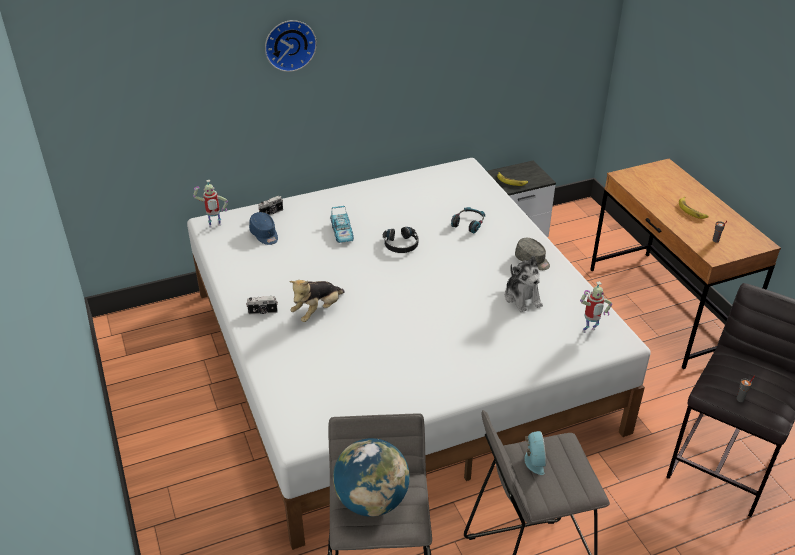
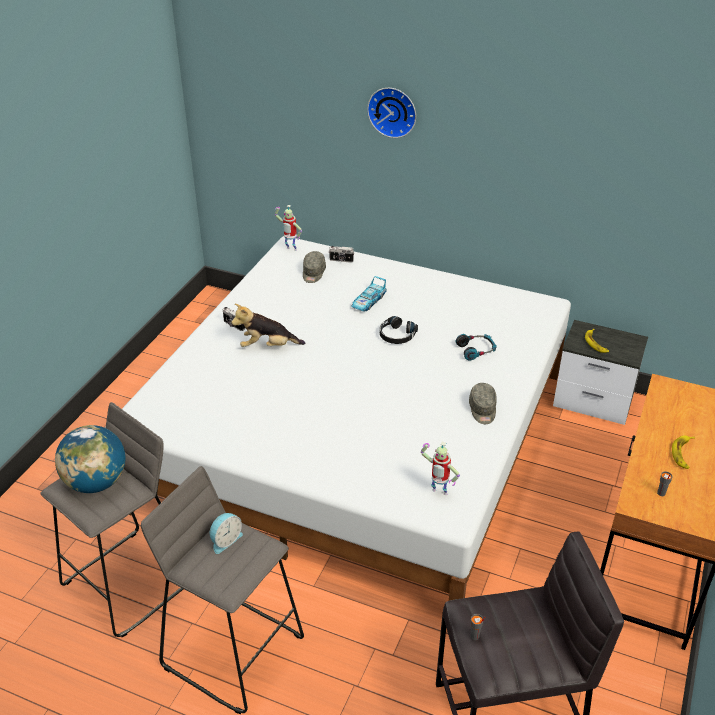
camera: 45 degrees right, 0 degrees up
blue cap [249,212,278,245] -> grey cap [303,251,326,283]
plush toy [505,256,543,312] -> none

